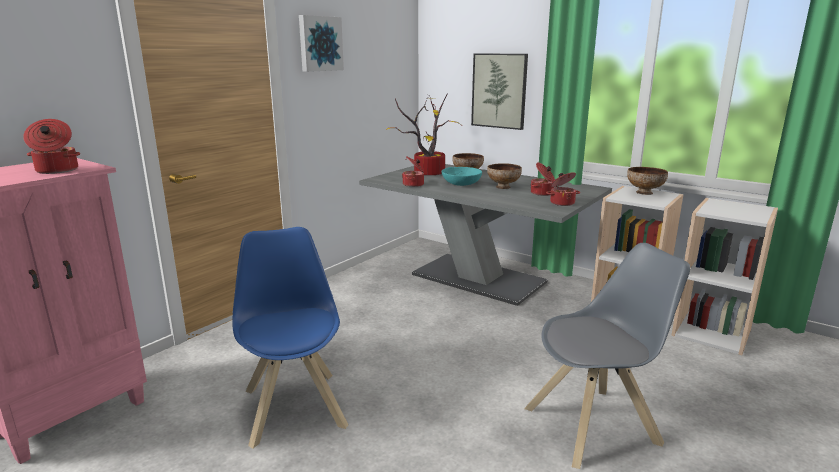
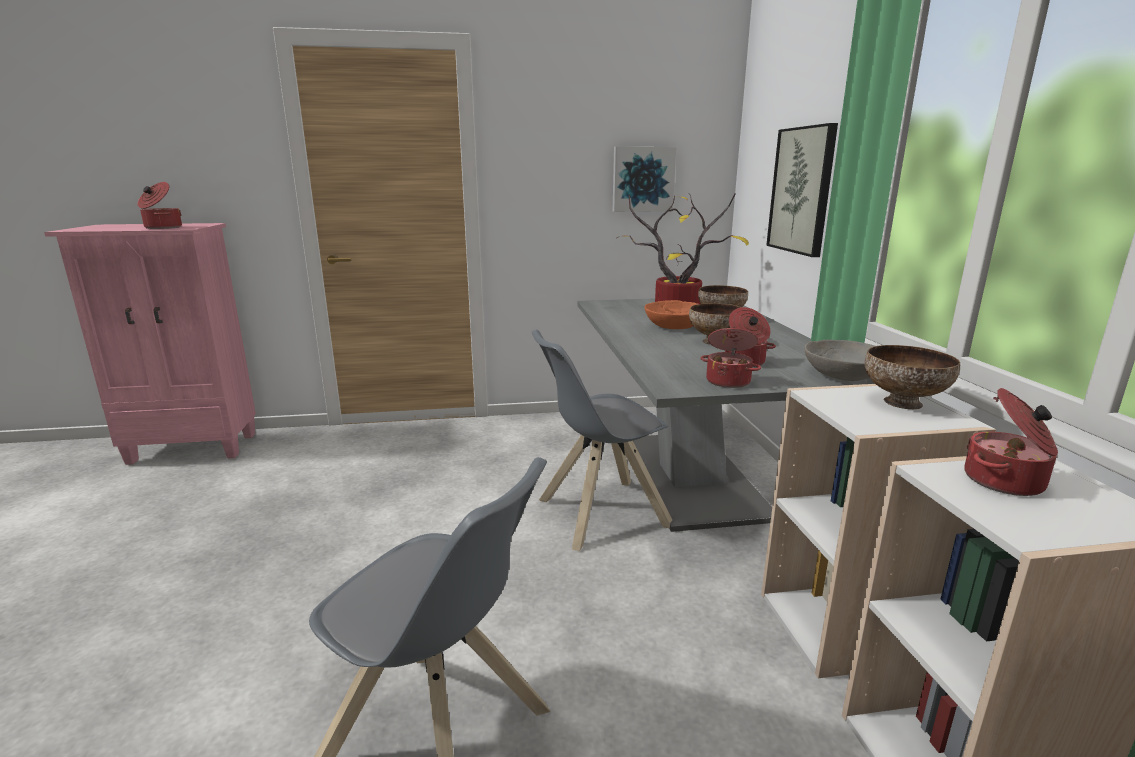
camera: 45 degrees right, 0 degrees up
blue chair [232,227,349,449] -> none
picture [299,15,344,72] -> picture moved to [613,147,676,212]
cooking pot [402,156,424,187] -> cooking pot moved to [964,388,1058,496]
turquoise bowl [441,167,482,186] -> orange bowl [644,300,697,329]
none -> grey chair [531,330,672,551]
none -> grey bowl [804,339,874,381]

